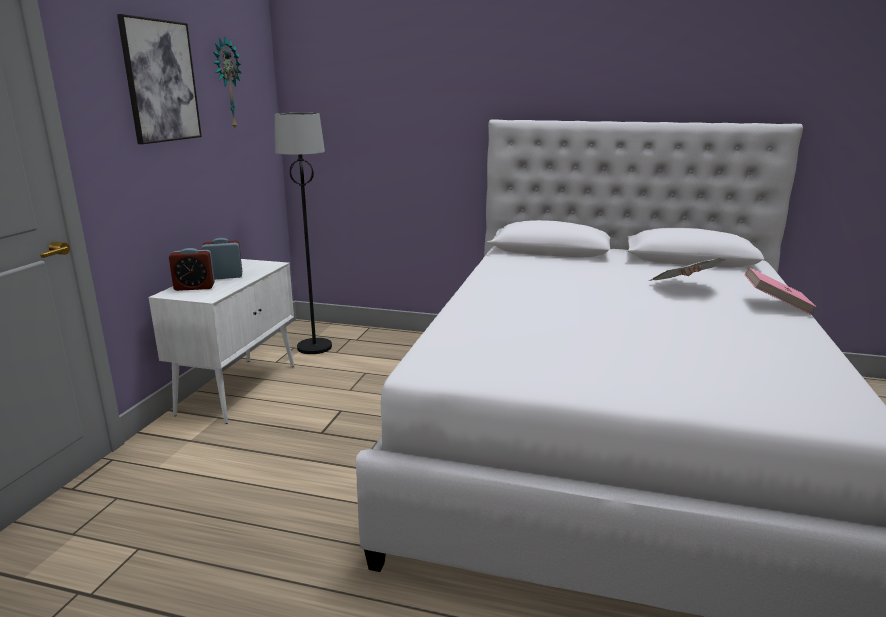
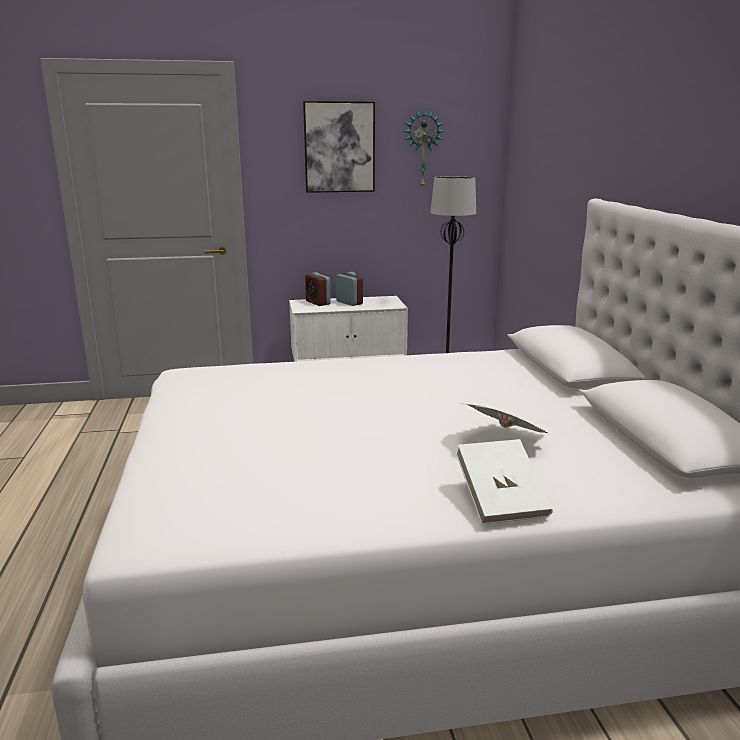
camera: 65 degrees right, 0 degrees up
pink book [745,268,816,315] -> white book [456,439,553,525]

